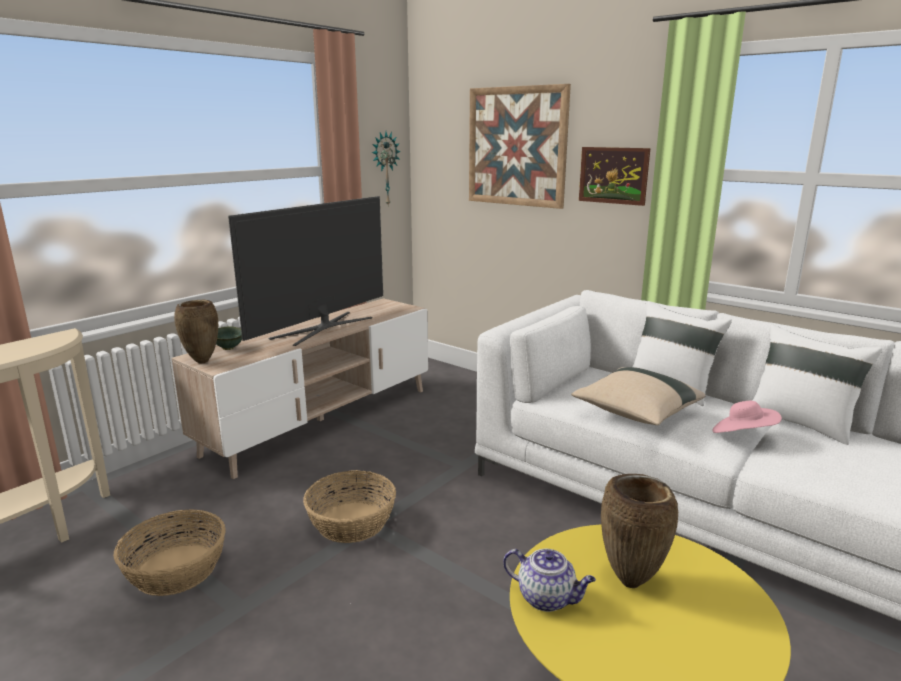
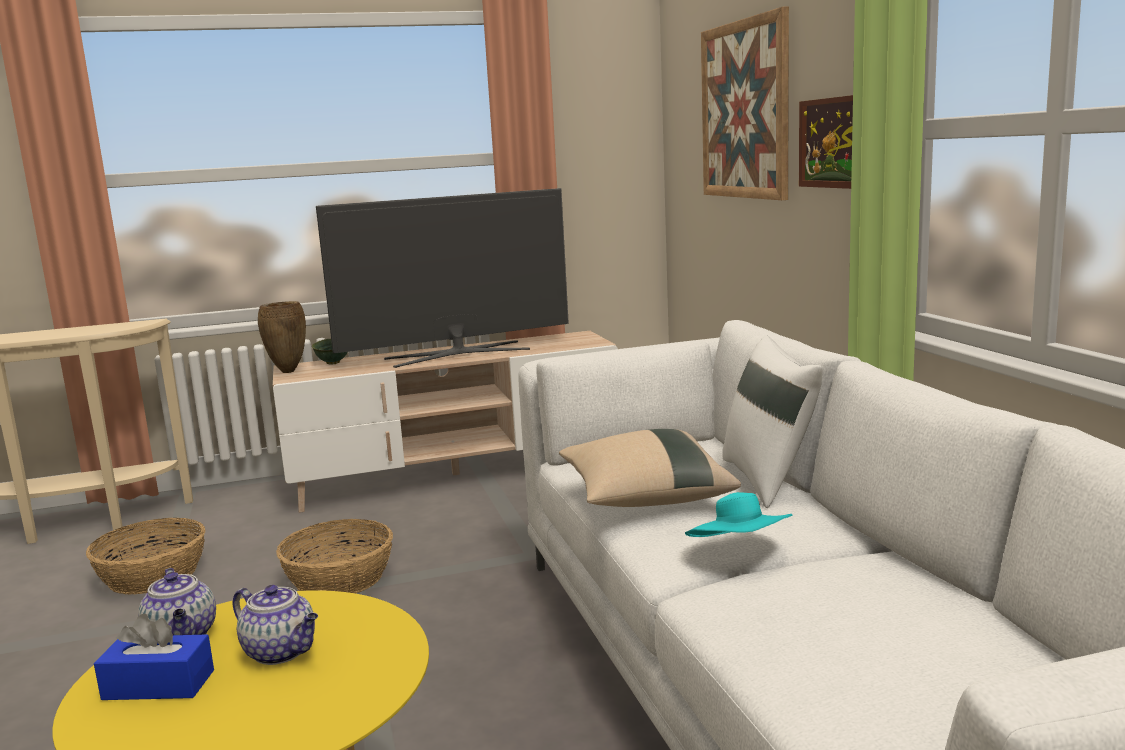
camera: 35 degrees right, 5 degrees down
wall clock [372,132,401,205] -> none
brown vase [601,474,678,588] -> teapot [232,585,318,665]
pink hat [713,401,782,433] -> turquoise hat [685,492,792,537]
white pillow [752,324,882,445] -> none
none -> blue tissue box [94,614,214,700]

